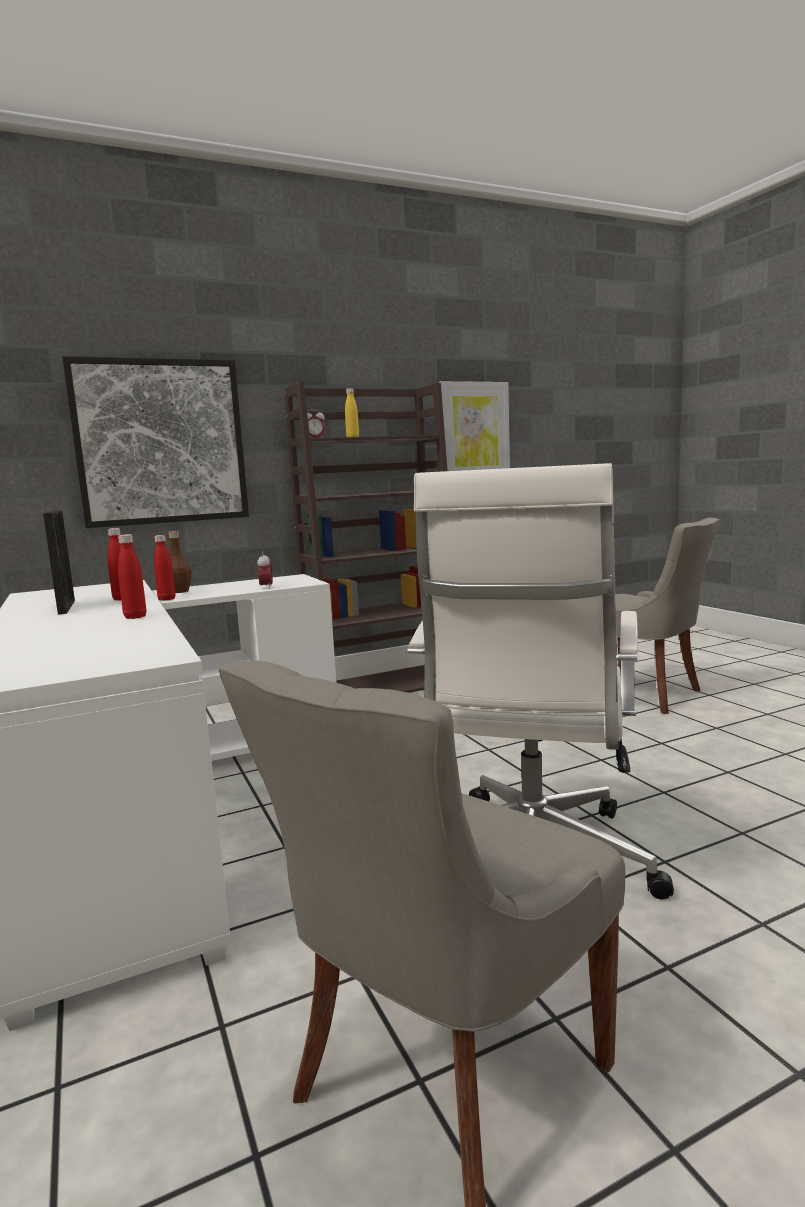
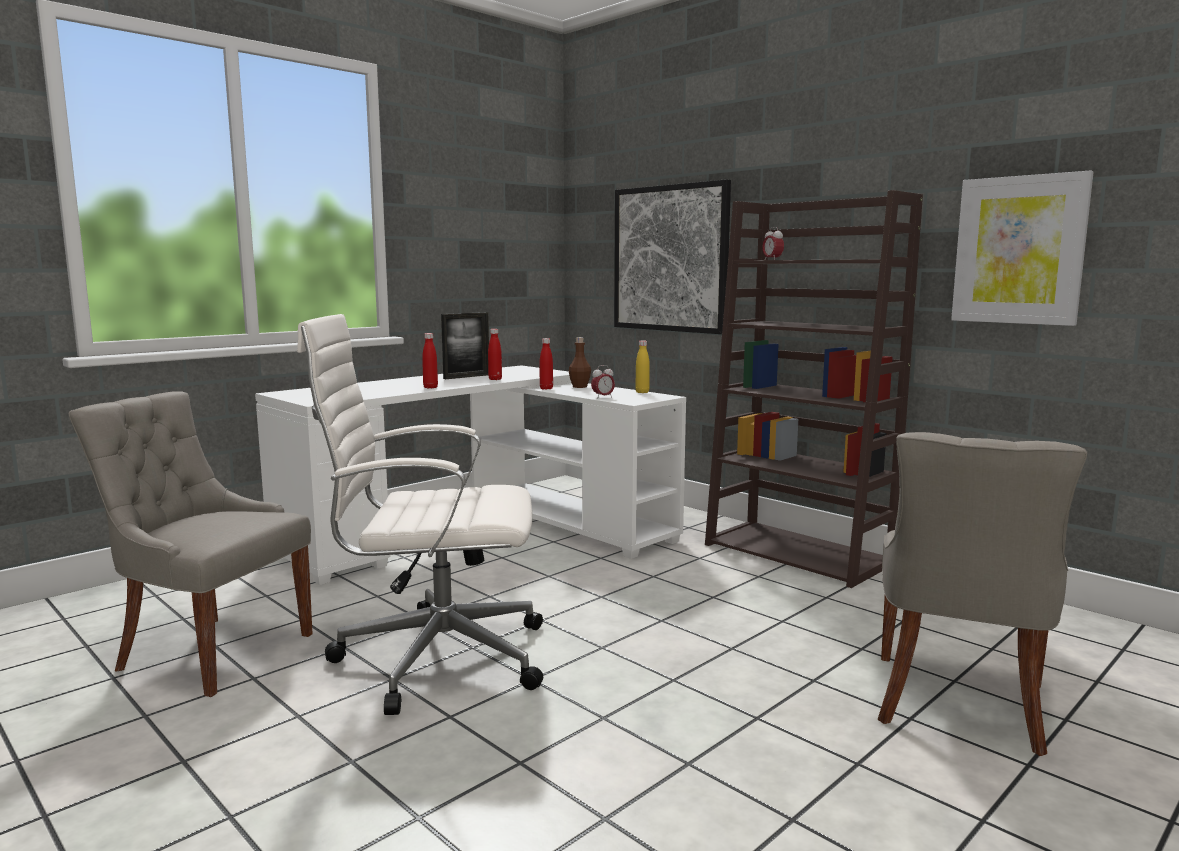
camera: 70 degrees right, 0 degrees up
yellow bottle [345,388,359,437] -> yellow bottle moved to [635,340,650,393]

